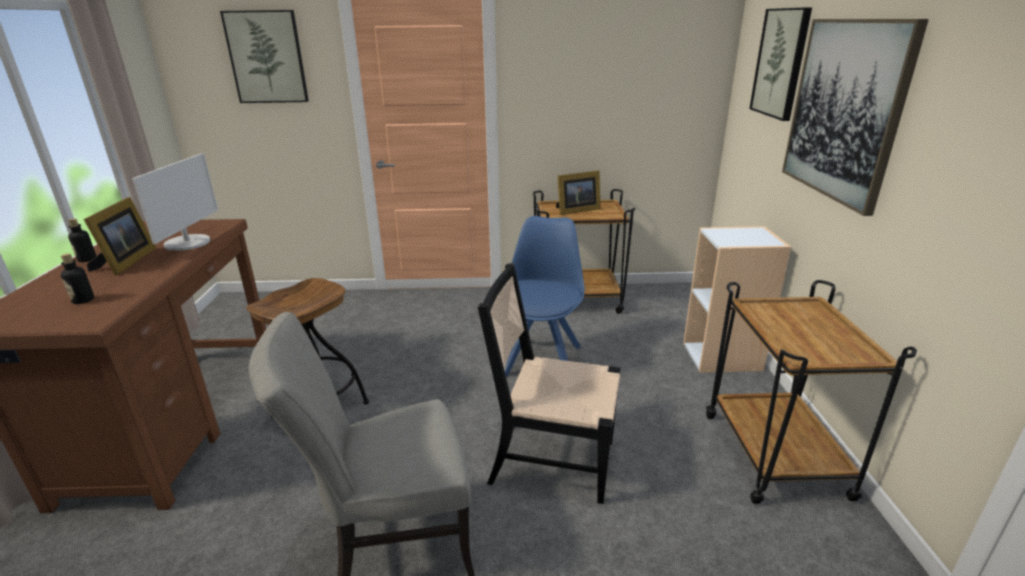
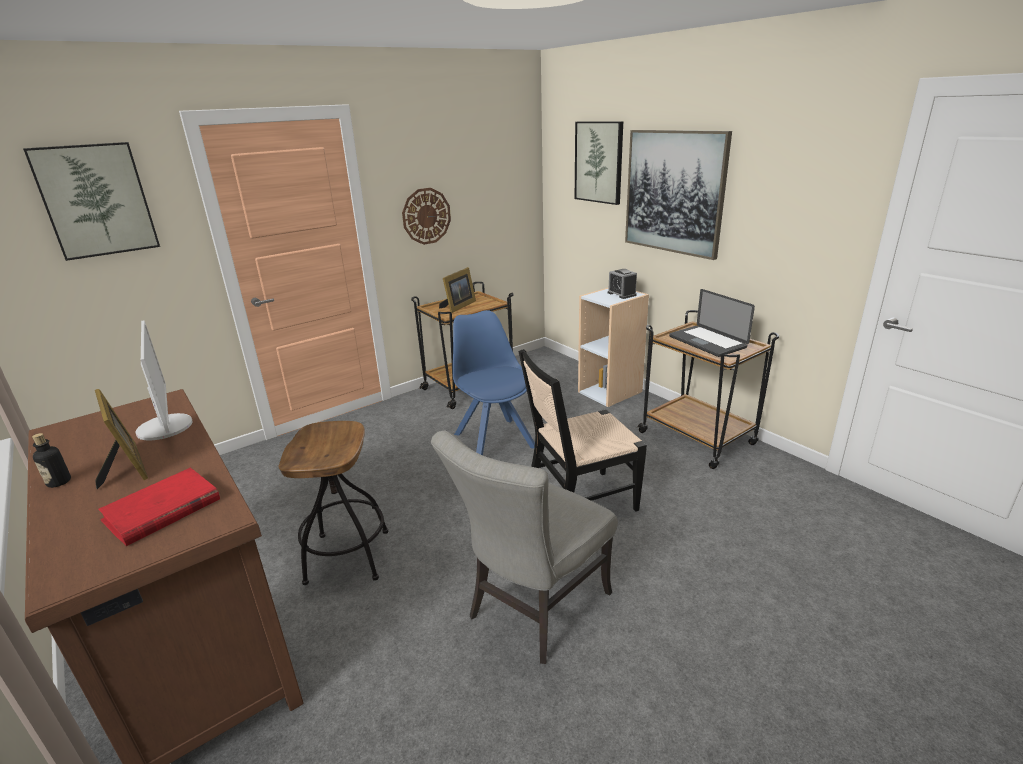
camera: 35 degrees left, 0 degrees up
bottle [61,253,94,304] -> red book [98,468,220,546]
none -> wall clock [402,188,451,245]
none -> alarm clock [608,269,637,299]
none -> laptop [669,289,755,357]

